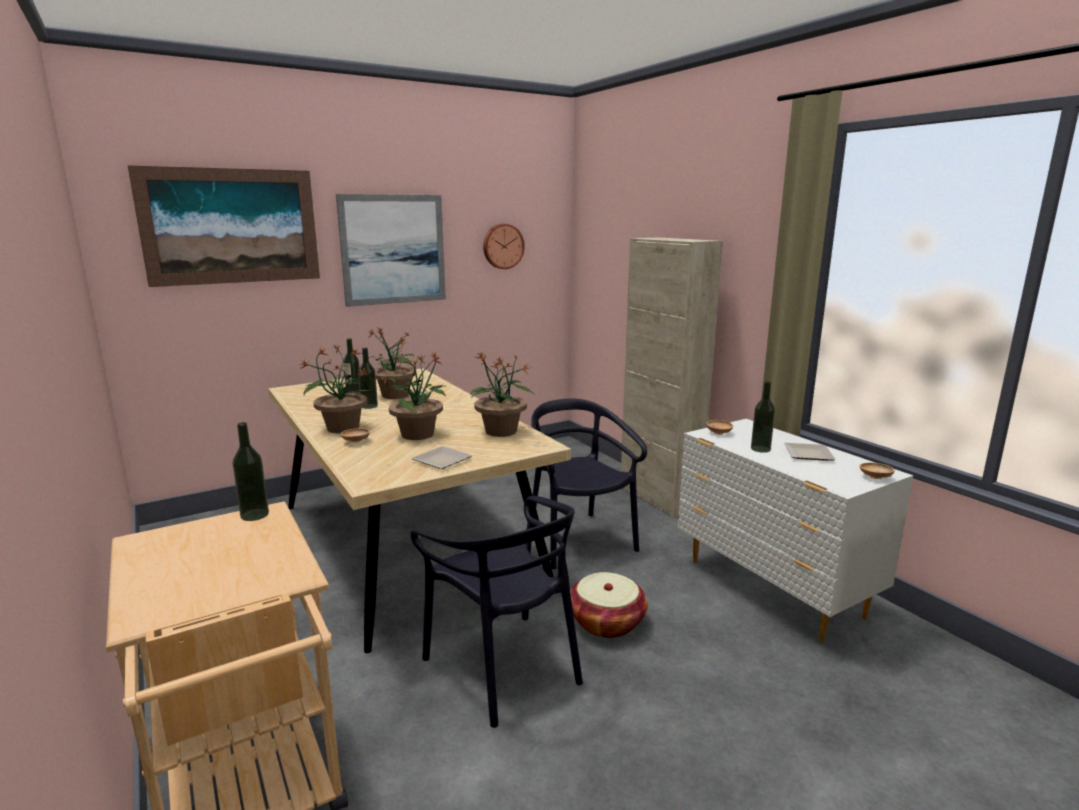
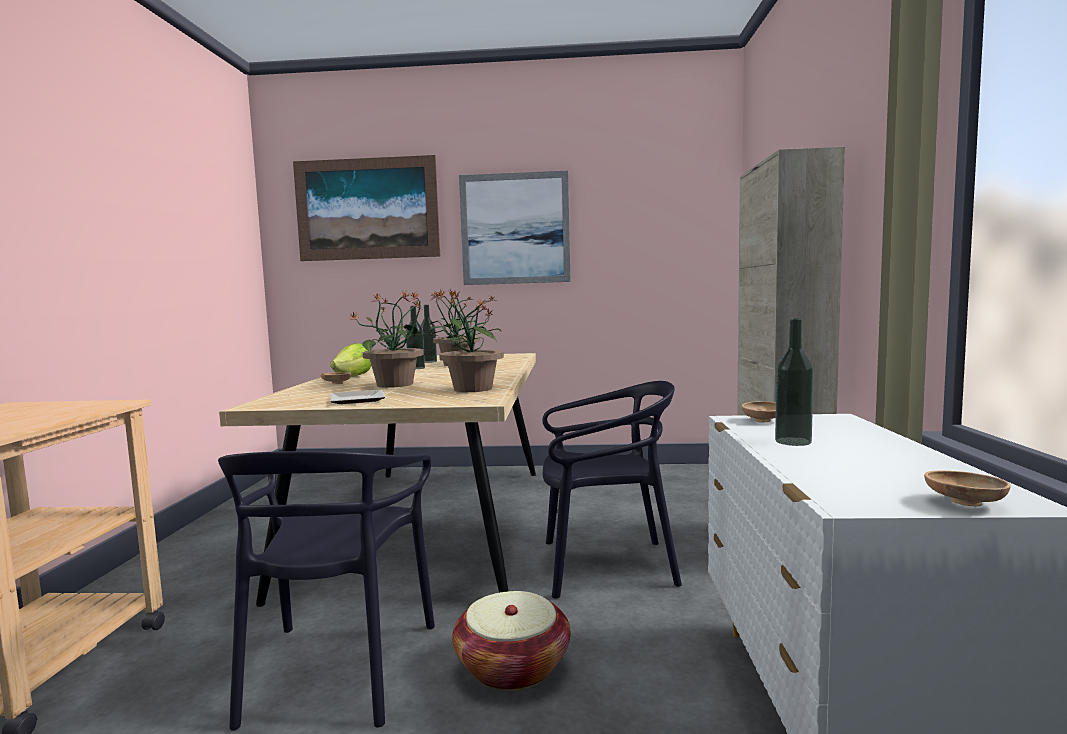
camera: 35 degrees right, 10 degrees down
bottle [232,422,269,521] -> none
potted plant [300,345,372,433] -> lettuce [330,343,371,377]
wall clock [483,224,525,269] -> none
black chair [531,398,647,569] -> black chair turned 75 degrees clockwise [542,381,682,599]
plate [784,443,836,461] -> none

